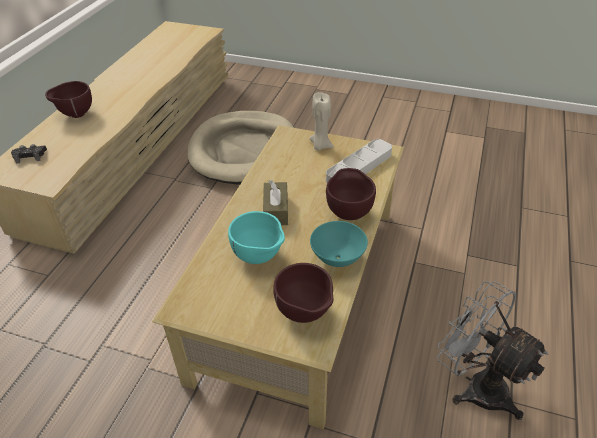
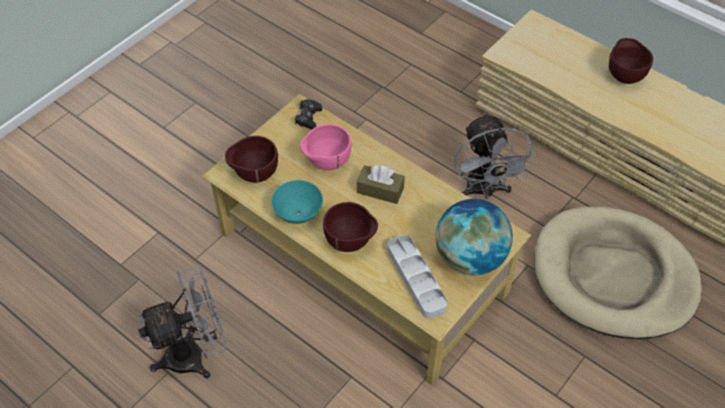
camera: 110 degrees right, 10 degrees up
black game controller [11,144,47,164] -> black game controller moved to [295,99,322,130]
turquoise bowl [228,211,285,264] -> pink bowl [300,124,352,170]
beige candle [310,92,334,151] -> globe [435,199,513,275]
none -> grey fan [455,112,537,199]

